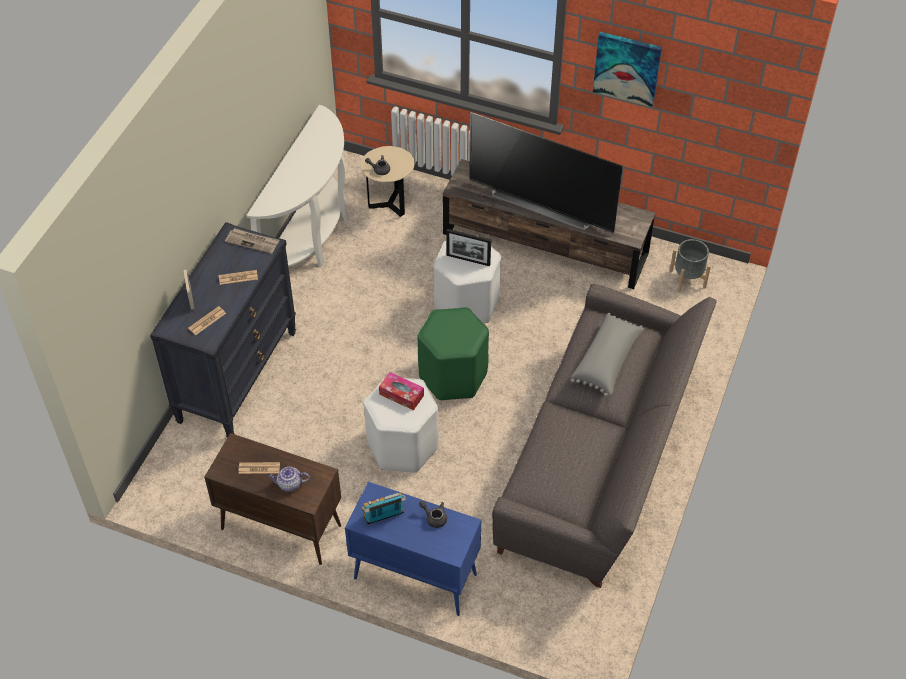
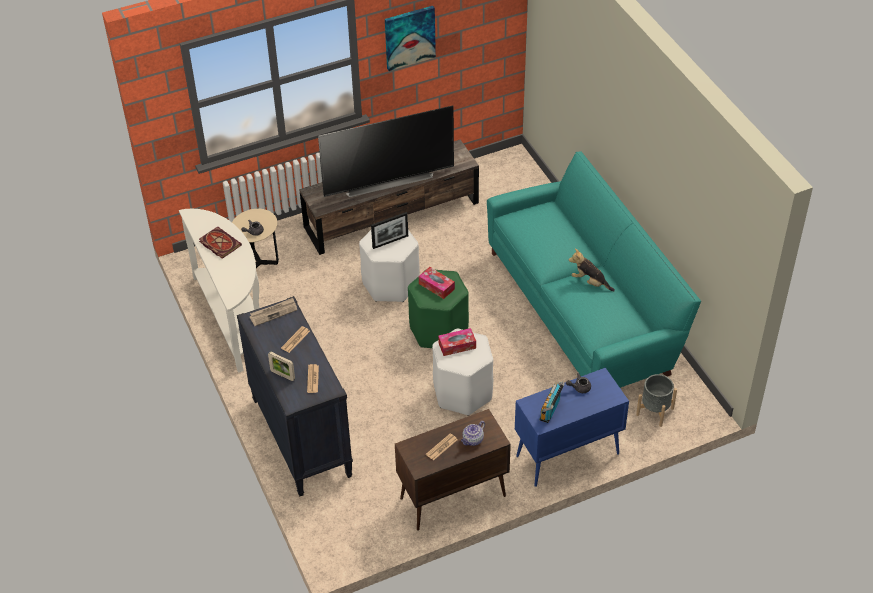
camera: 45 degrees left, 5 degrees down
grey sofa [492,284,717,588] -> turquoise sofa [487,152,701,388]
grey pillow [571,313,644,397] -> none
grey planter [670,239,711,292] -> grey planter moved to [636,374,677,427]
none -> book [199,226,242,259]
none -> tissue box [419,267,455,299]
none -> plush toy [569,248,615,291]

